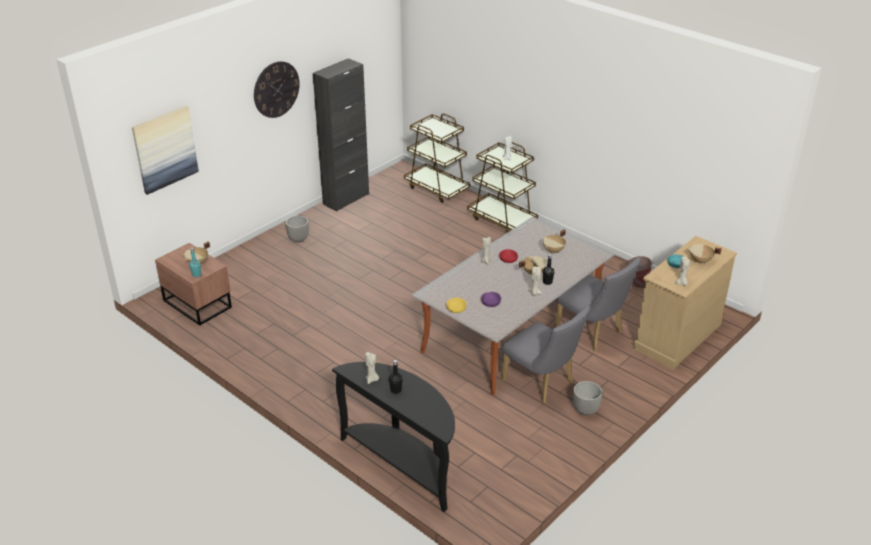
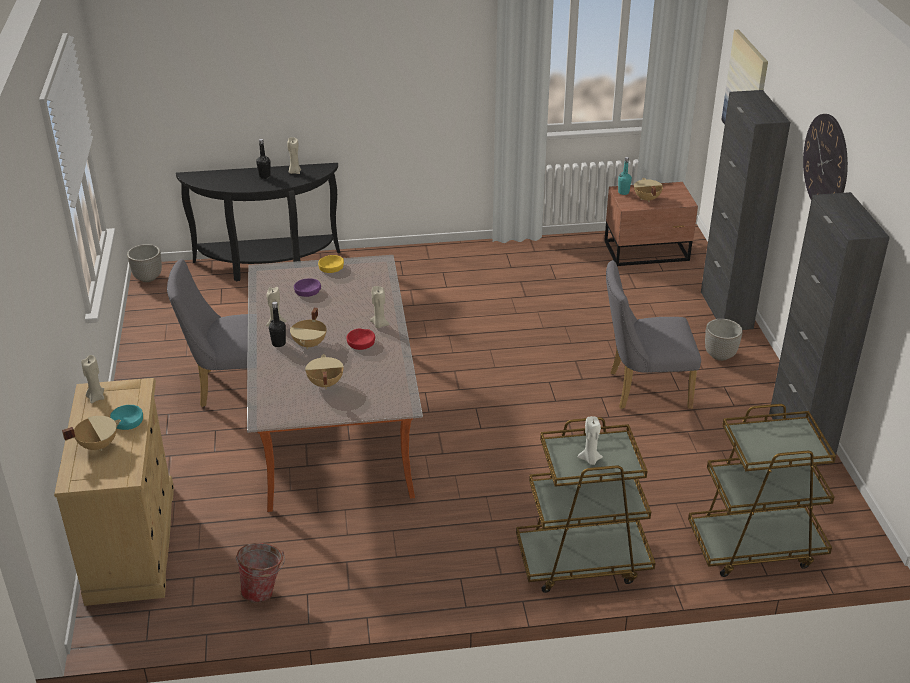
camera: 130 degrees right, 0 degrees up
grey chair [555,257,641,351] -> grey chair moved to [606,260,701,409]
planter [573,381,603,415] -> planter moved to [127,244,162,282]
none -> black cabinet [701,90,790,330]

